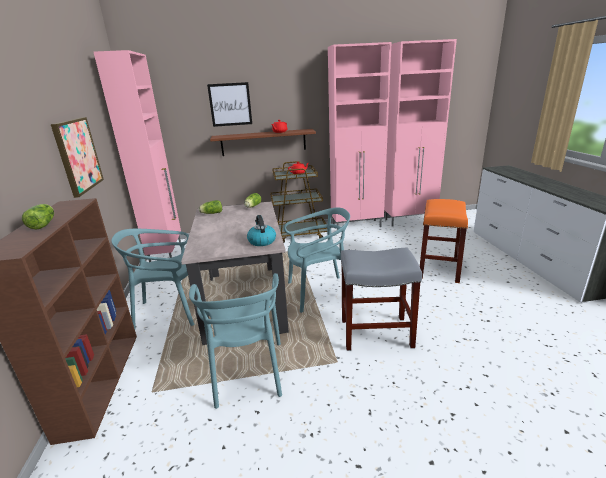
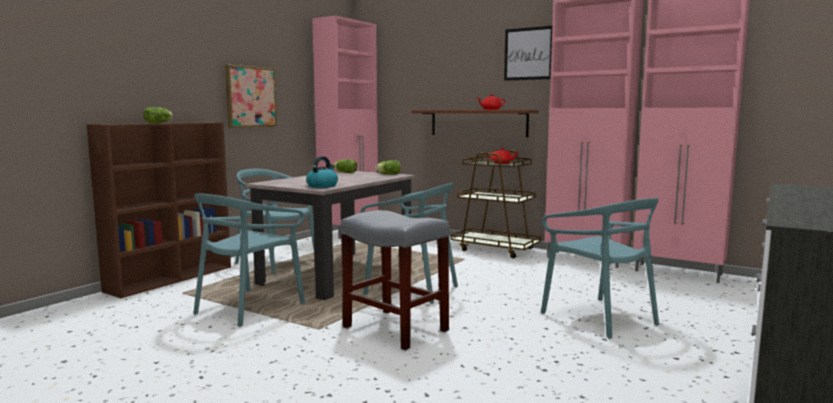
camera: 40 degrees right, 15 degrees down
picture [207,82,252,127] -> picture moved to [504,26,552,81]
orange stool [420,199,468,283] -> turquoise chair [541,198,659,339]

